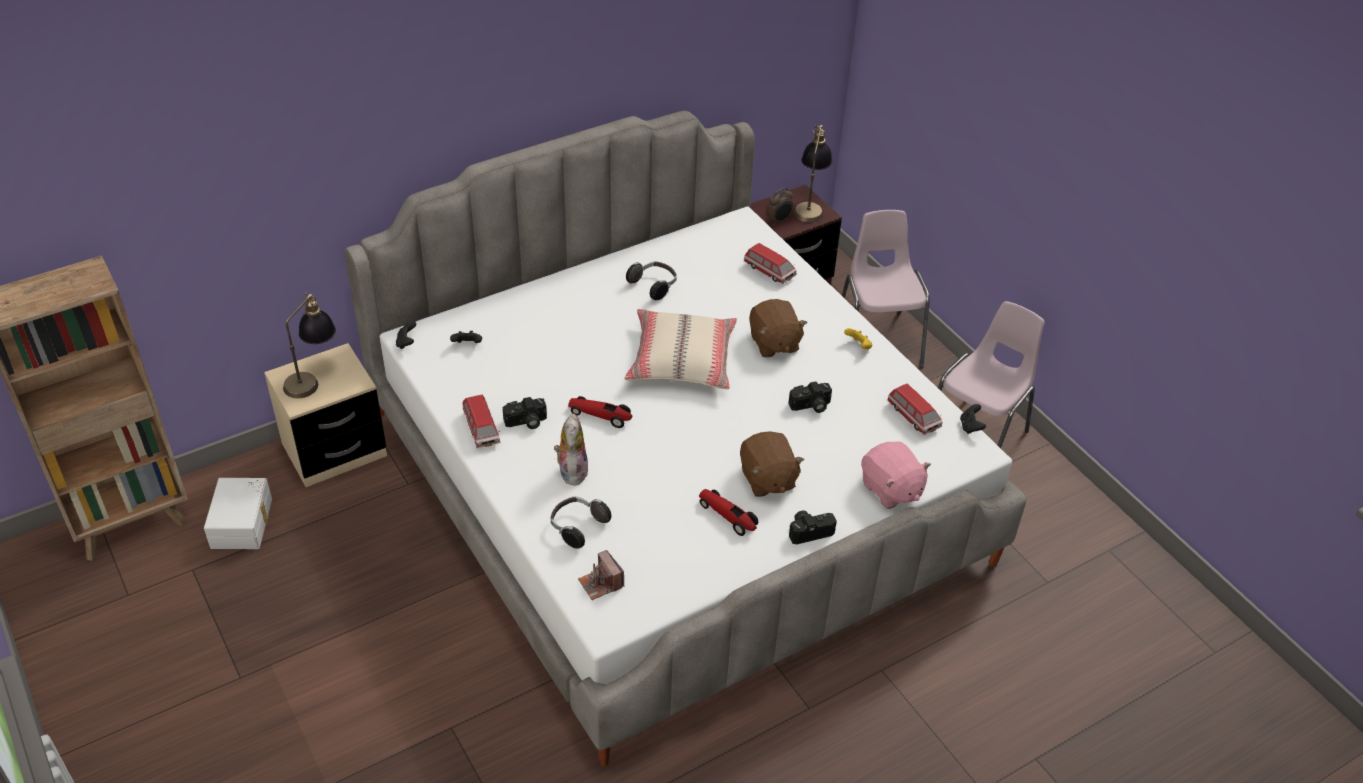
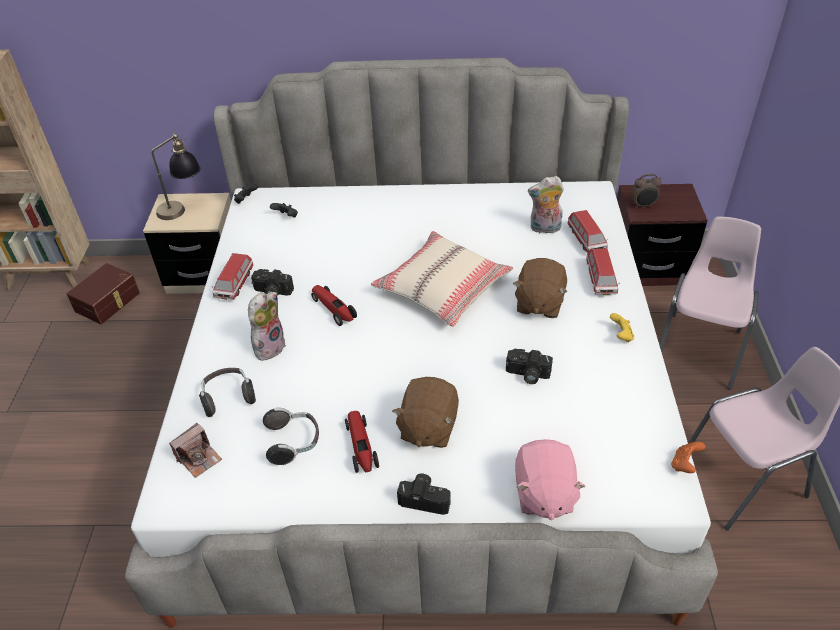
camera: 35 degrees right, 0 degrees up
white storage box [204,478,272,549] -> brown storage box [67,263,140,324]
camera [578,550,624,600] -> camera turned 135 degrees counterclockwise [169,423,222,478]
headphones [626,261,677,300] -> headphones moved to [263,408,319,465]
table lamp [794,125,832,222] -> none
toy car [888,383,942,435] -> toy car moved to [586,248,619,295]
black game controller [960,404,986,434] -> orange game controller [671,442,705,473]
none -> plush toy [528,176,564,233]

